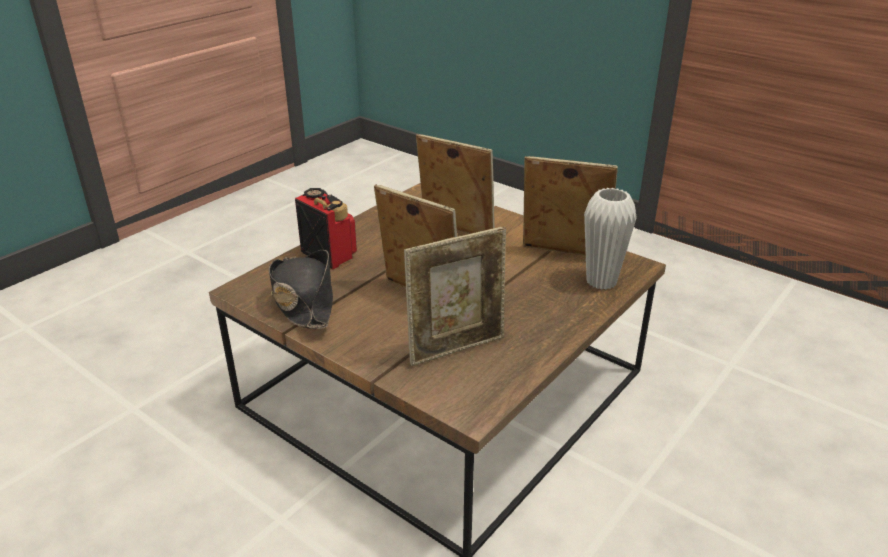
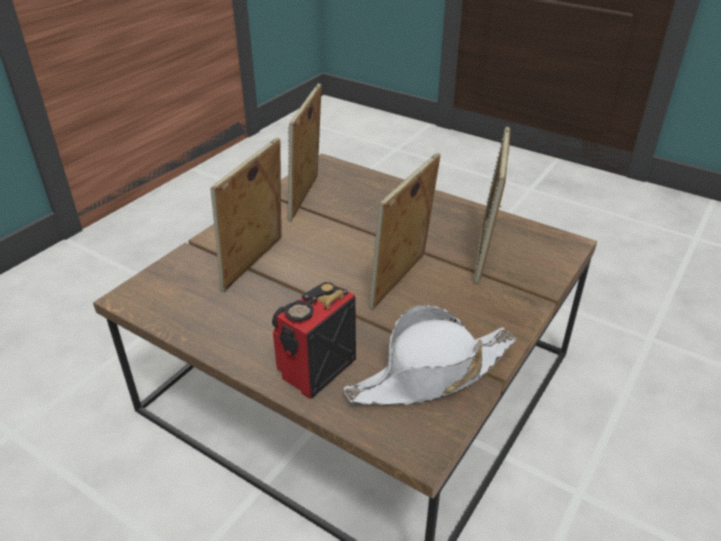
camera: 95 degrees left, 5 degrees up
black hat [269,250,333,329] -> white hat [343,305,516,405]
picture frame [404,226,506,366] -> picture frame turned 135 degrees counterclockwise [473,127,510,283]
white vase [584,188,637,290] -> none

